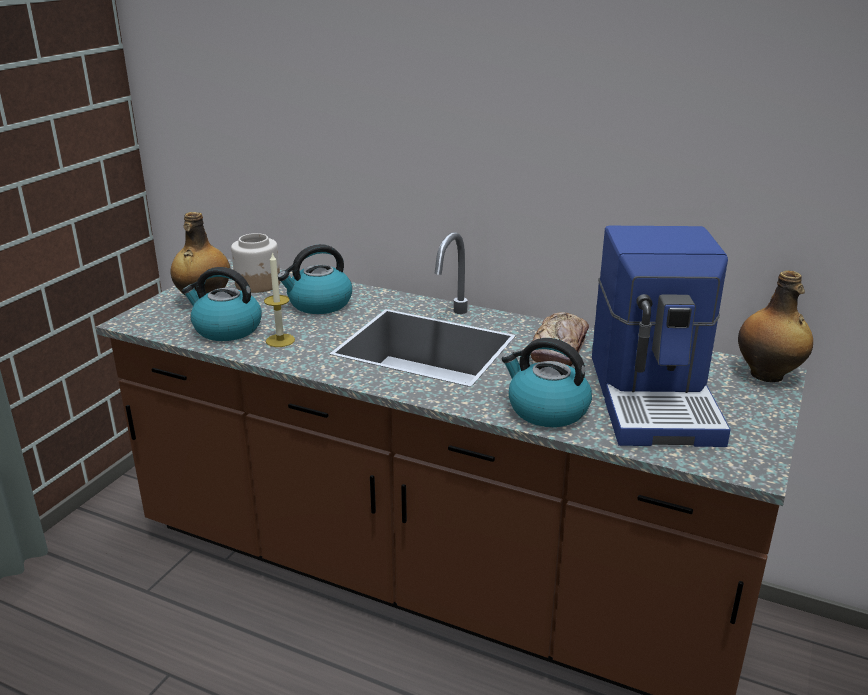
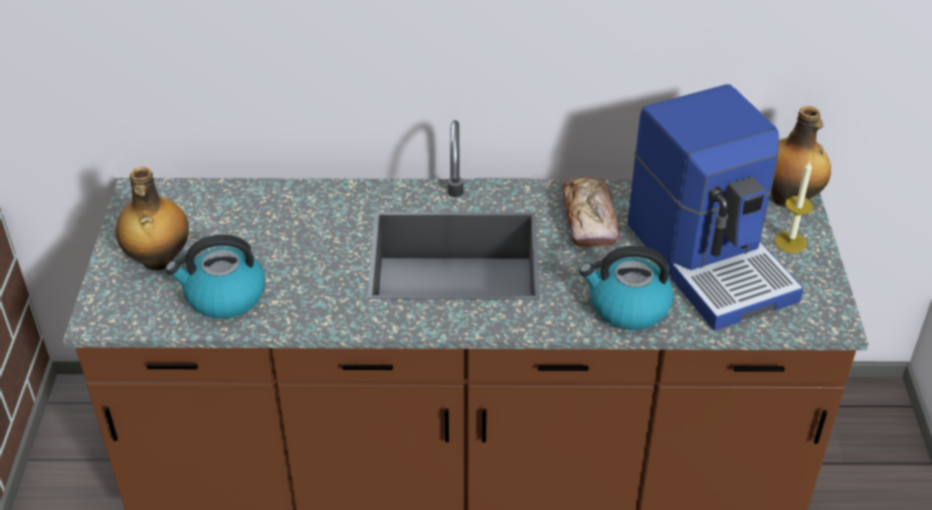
camera: 25 degrees left, 15 degrees up
jar [231,233,281,293] -> none
candle [264,252,295,347] -> candle moved to [775,161,814,253]
kettle [278,244,352,314] -> none

